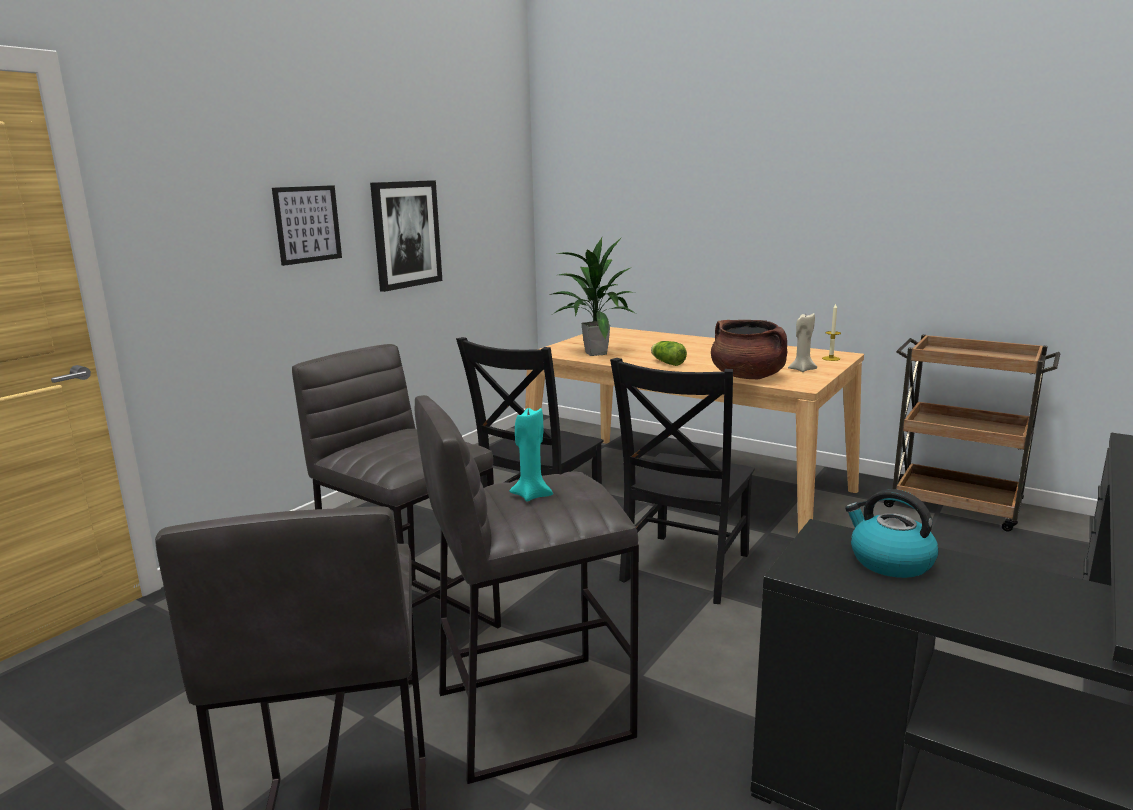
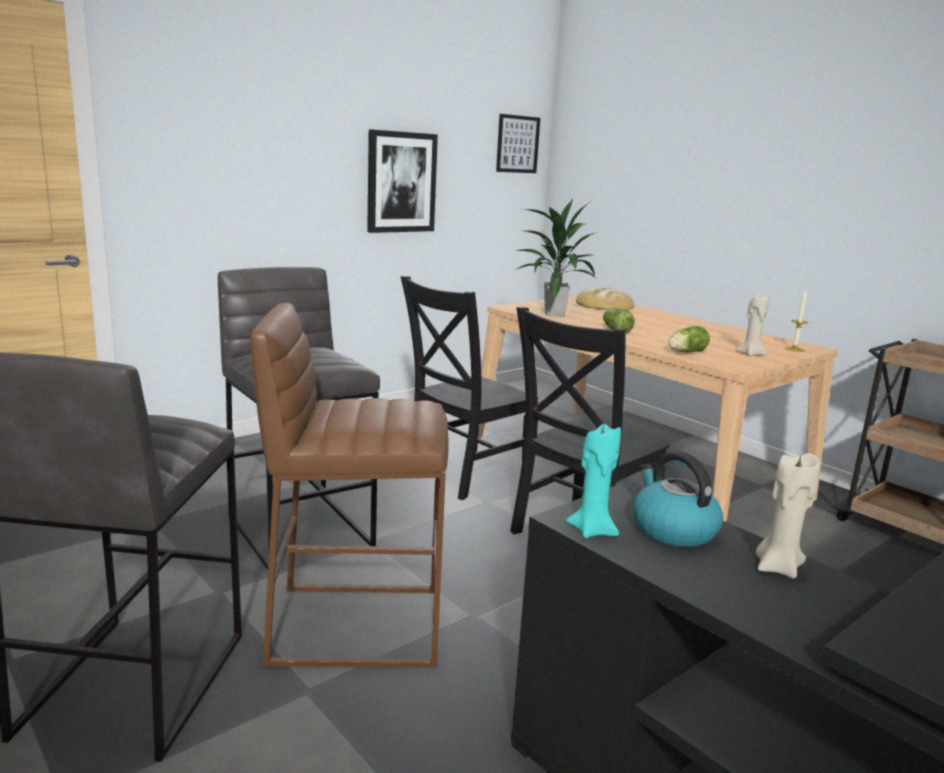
camera: 15 degrees right, 0 degrees up
picture [272,185,342,266] -> picture moved to [496,114,540,173]
grey stool [415,395,639,784] -> brown stool [250,303,448,668]
turquoise candle [509,408,553,502] -> turquoise candle moved to [566,423,621,538]
brown cooking pot [711,320,787,379] -> lettuce [668,326,710,352]
none -> bread [576,288,635,311]
none -> beige candle [756,453,820,578]

